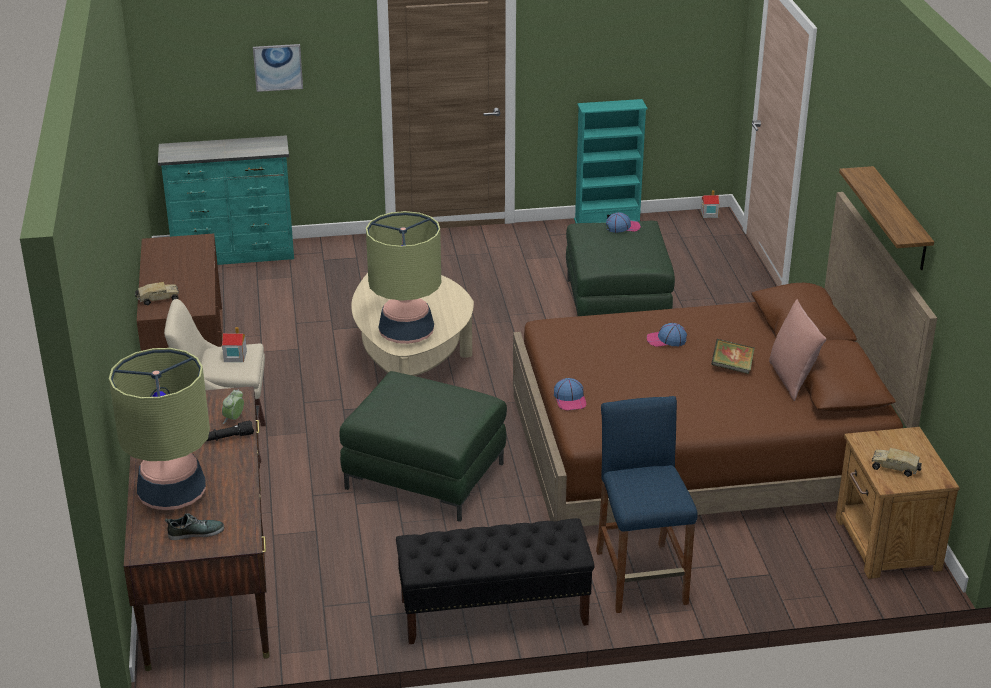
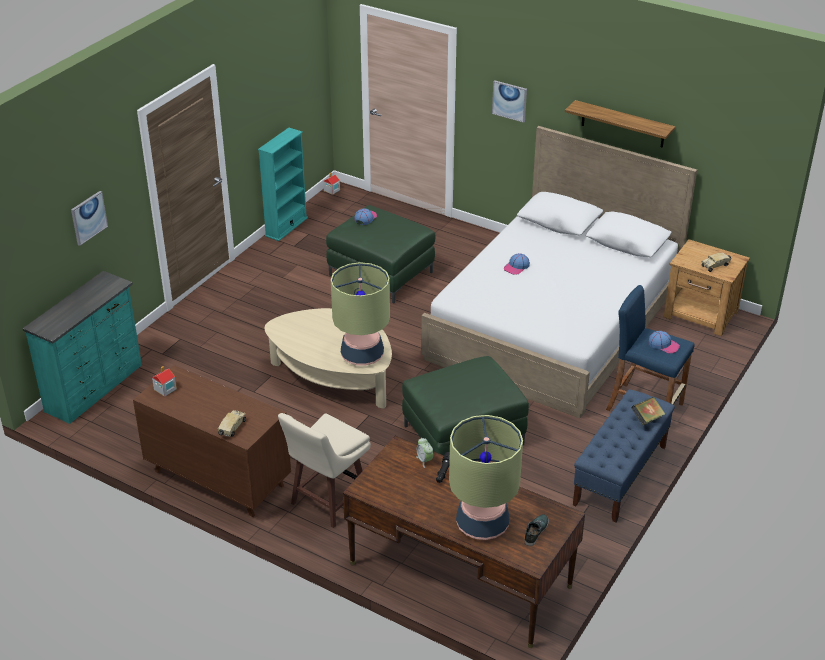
camera: 50 degrees left, 5 degrees up
toy house [222,327,247,362] -> toy house moved to [152,366,177,397]
black bench [396,518,595,644] -> blue bench [573,389,675,523]
brown bed [513,192,937,526] -> white bed [421,126,697,418]
cap [554,378,586,410] -> cap moved to [649,331,680,353]
book [711,339,754,374] -> book moved to [631,397,665,425]
pink pillow [769,299,826,401] -> none
none -> picture [492,80,527,123]

